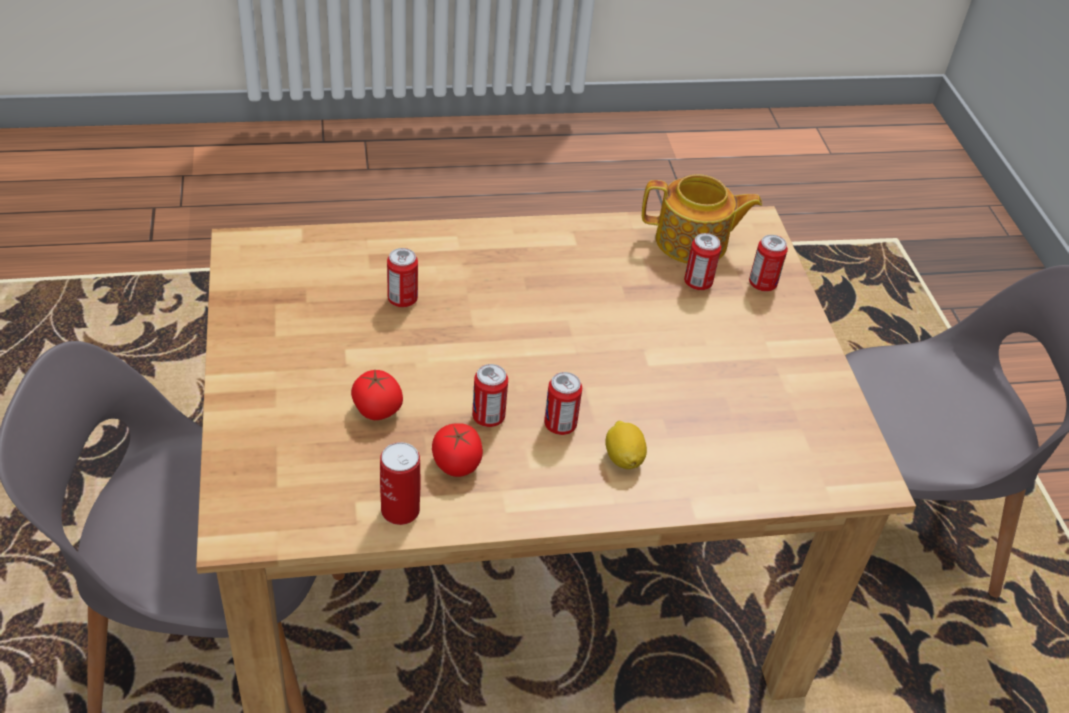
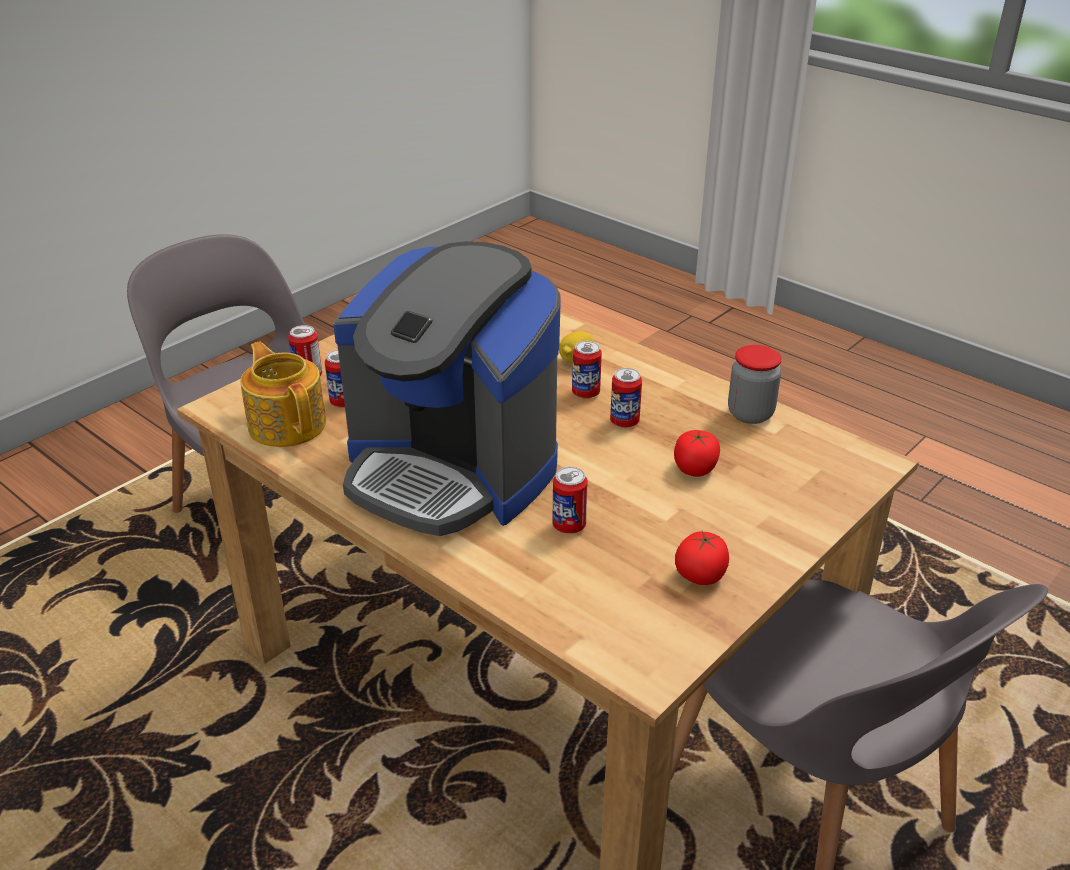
camera: 125 degrees left, 10 degrees down
can [380,442,421,525] -> jar [728,345,782,424]
tomato [432,423,483,477] -> tomato moved to [675,531,729,585]
none -> coffee machine [333,241,561,536]

